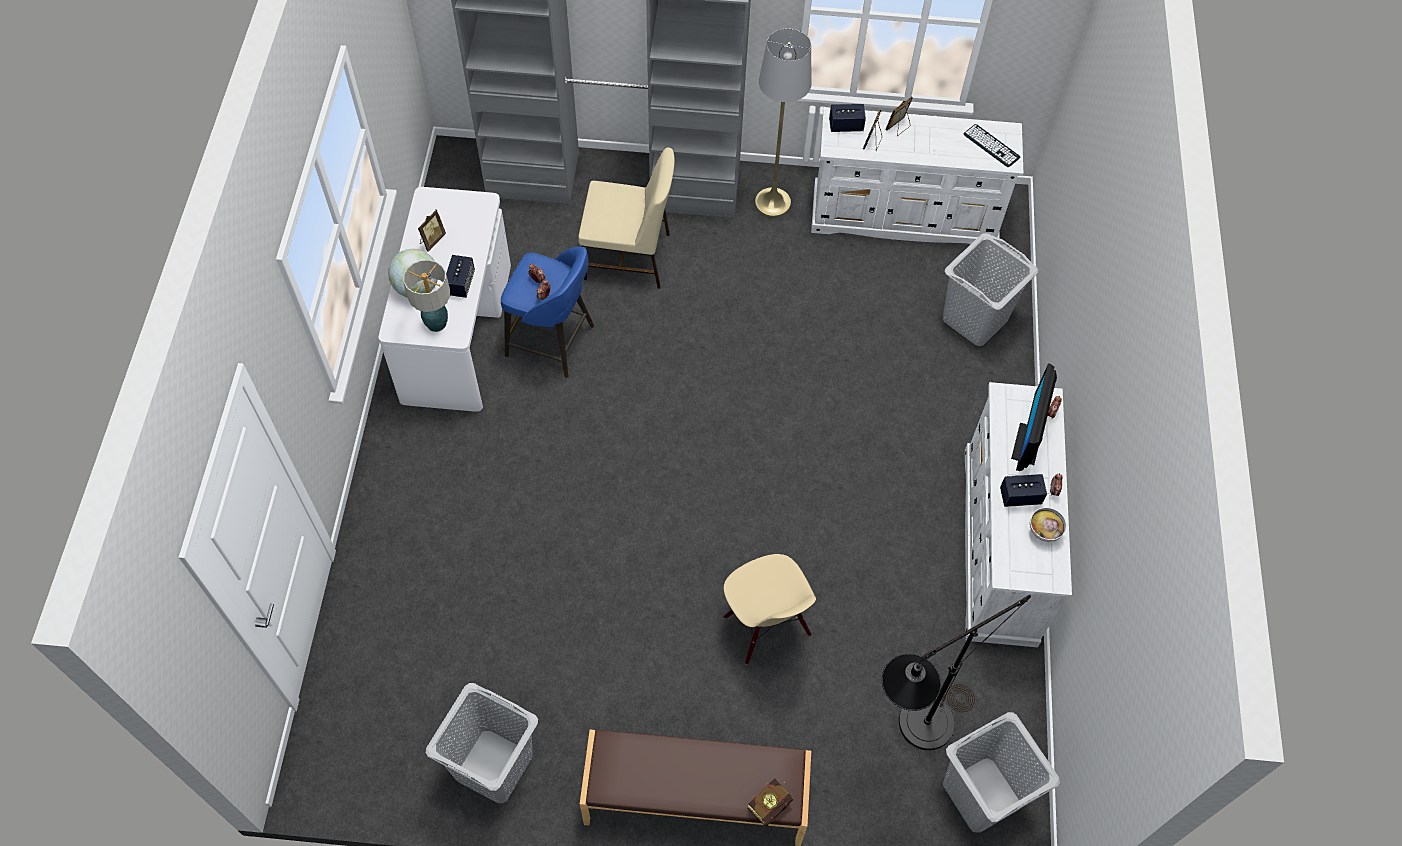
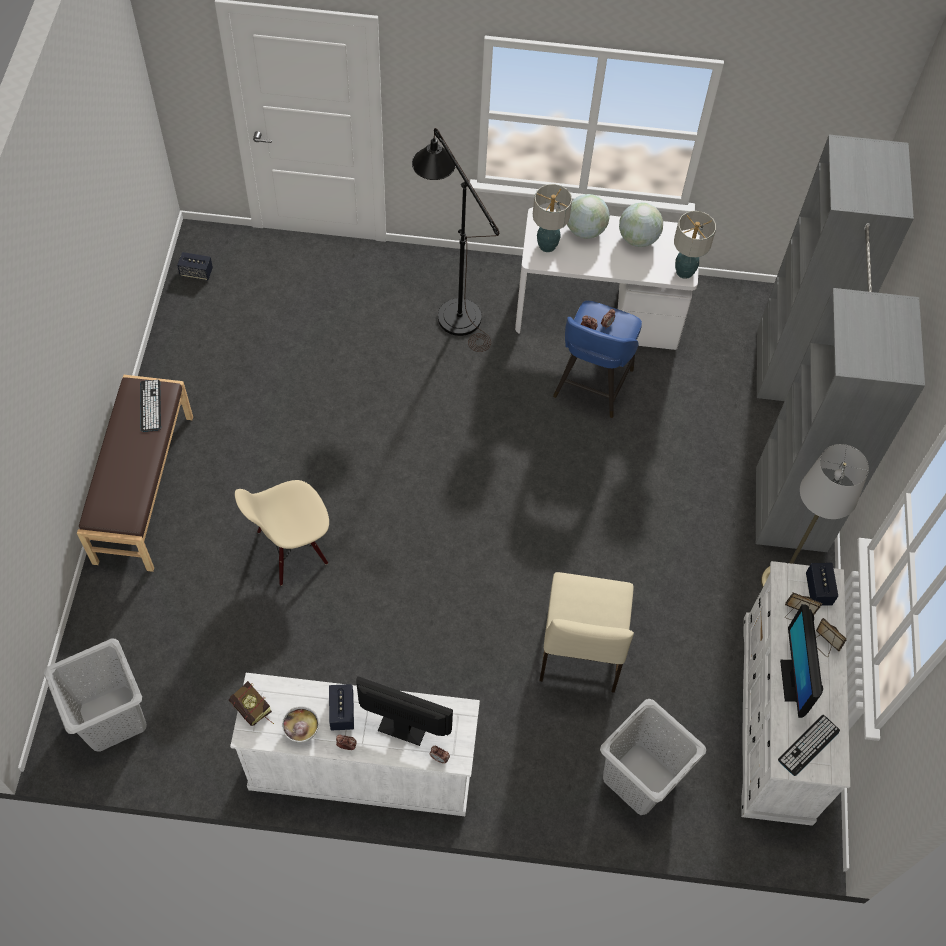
camera: 90 degrees right, 0 degrees up
picture frame [418,209,446,252] -> globe [619,202,663,247]
grey laundry basket [426,683,538,804] -> none
speaker [446,255,475,298] -> speaker moved to [177,252,213,281]
beige chair [578,147,675,289] -> beige chair moved to [539,572,634,693]
book [747,779,793,826] -> book moved to [229,681,274,726]
black floor lamp [882,595,1031,750] -> black floor lamp moved to [412,128,499,352]
none -> keyboard [140,380,161,432]
none -> table lamp [674,211,716,279]
none -> monitor [780,604,823,718]

